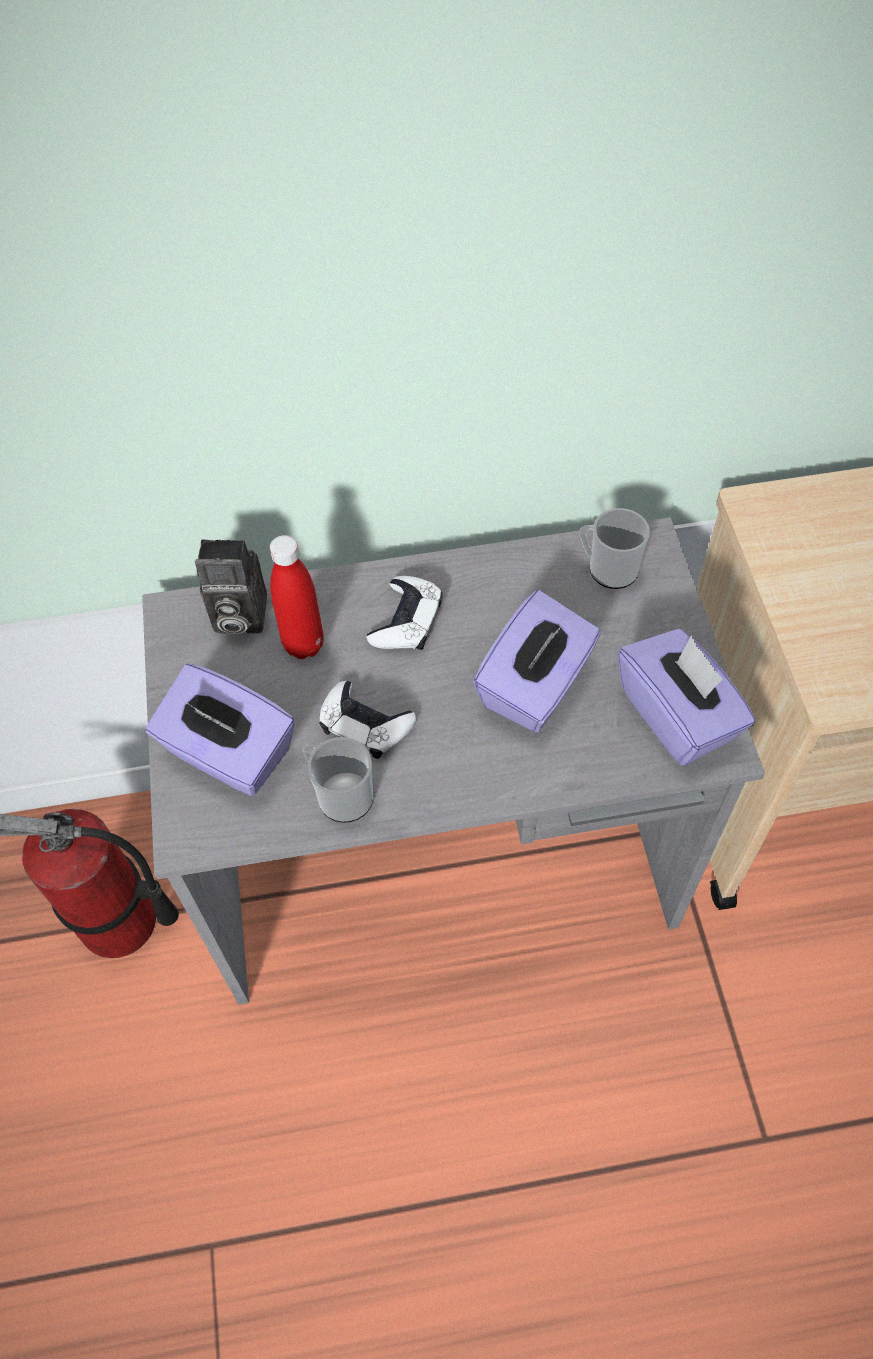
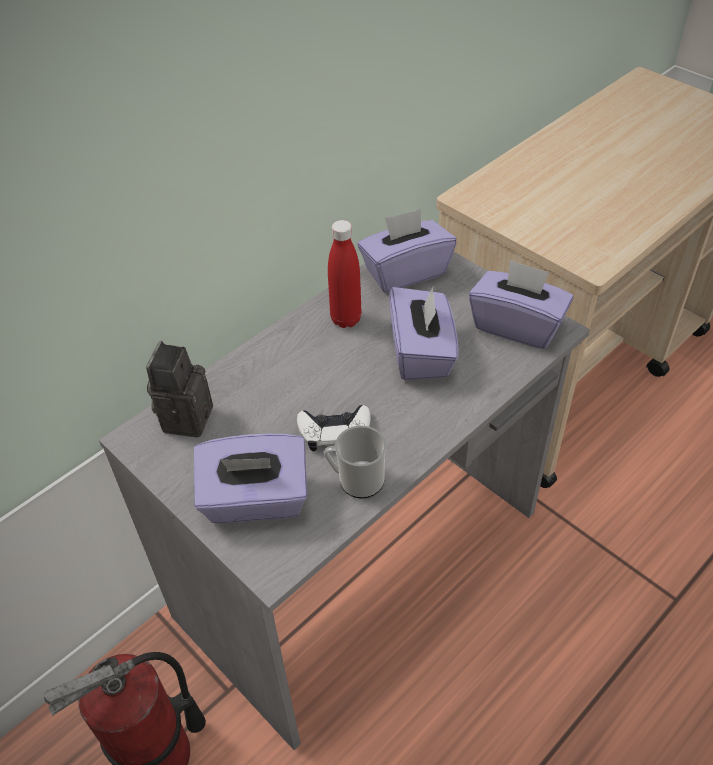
camera: 35 degrees left, 10 degrees down
camera [195,539,267,634] -> camera turned 135 degrees clockwise [146,341,213,438]
red bottle [270,535,324,659] -> red bottle moved to [328,220,362,328]
white game controller [366,576,443,650] -> none
mug [579,508,650,589] -> purple tissue box [358,209,456,292]

